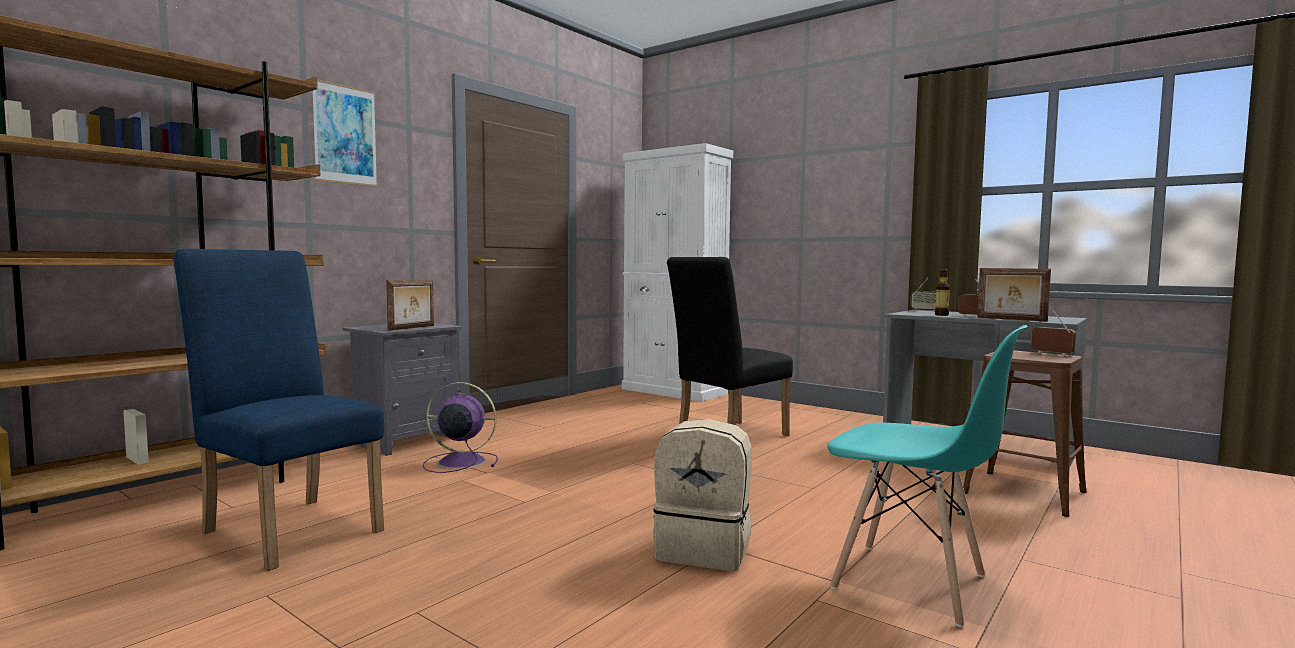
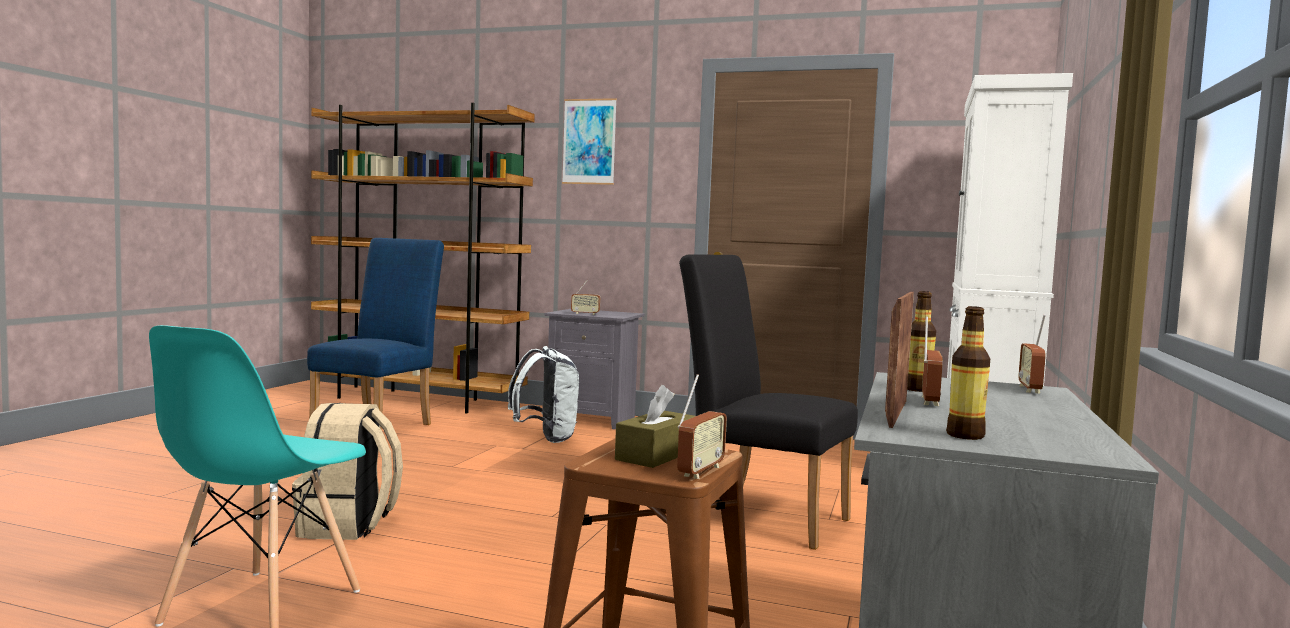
camera: 70 degrees right, 0 degrees up
picture frame [386,279,434,331] -> radio [571,279,600,315]
purple fan [423,382,498,473] -> white backpack [508,346,579,443]
none -> brown tissue box [615,385,695,468]
none -> bottle [946,306,990,440]

